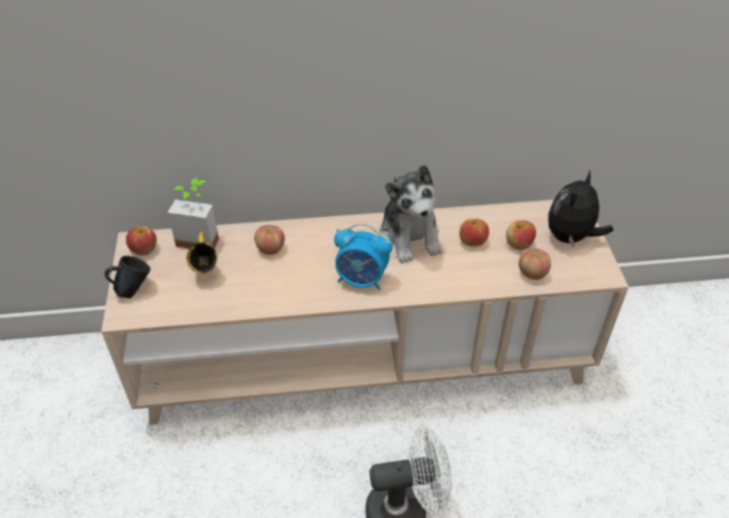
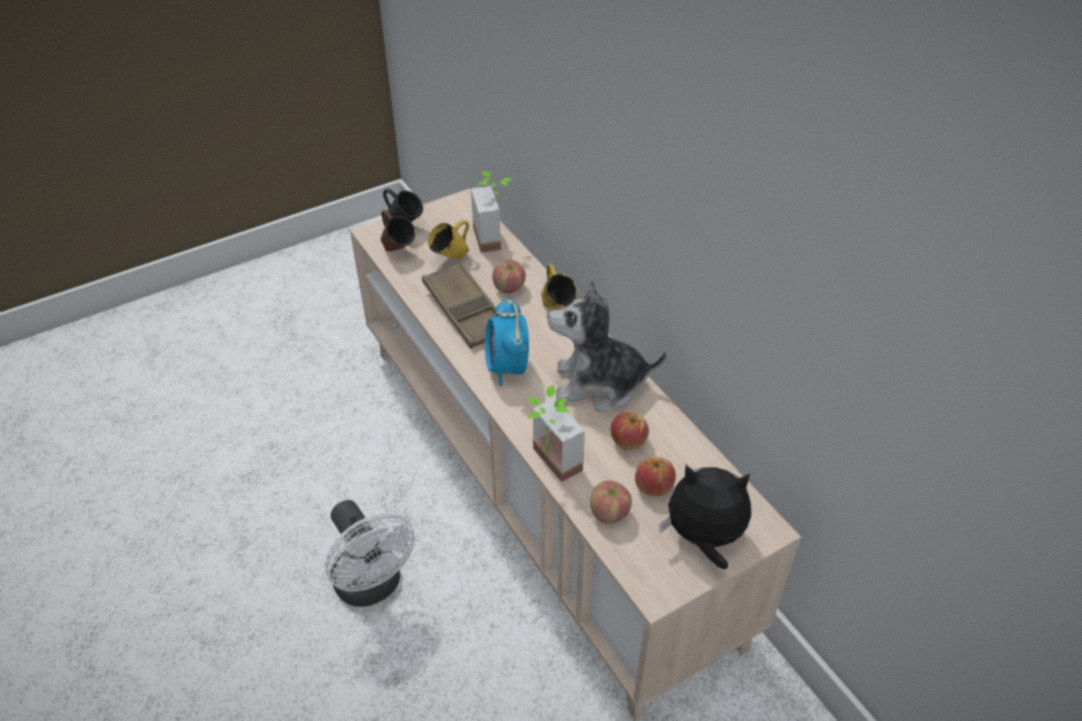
camera: 65 degrees right, 0 degrees up
apple [126,226,157,255] -> none
plush toy [379,165,442,263] -> plush toy turned 45 degrees clockwise [548,280,667,412]
none -> brown mug [381,210,416,251]
none -> brown tray [422,262,502,349]
none -> potted plant [526,385,585,482]
none -> yellow mug [541,264,577,308]

